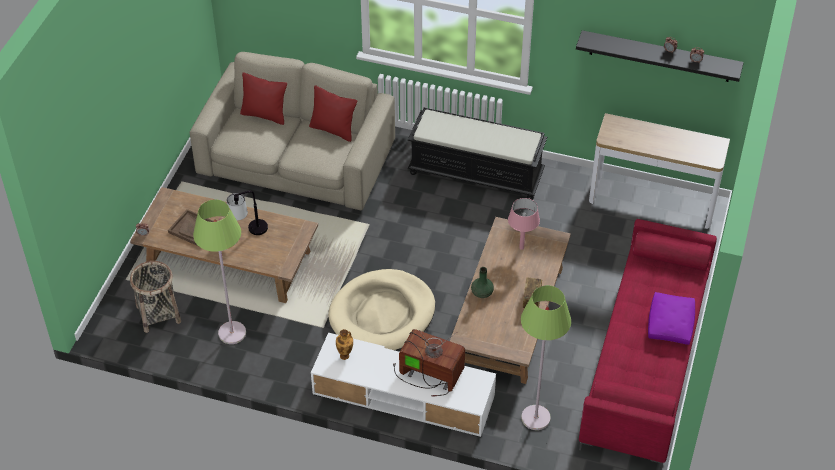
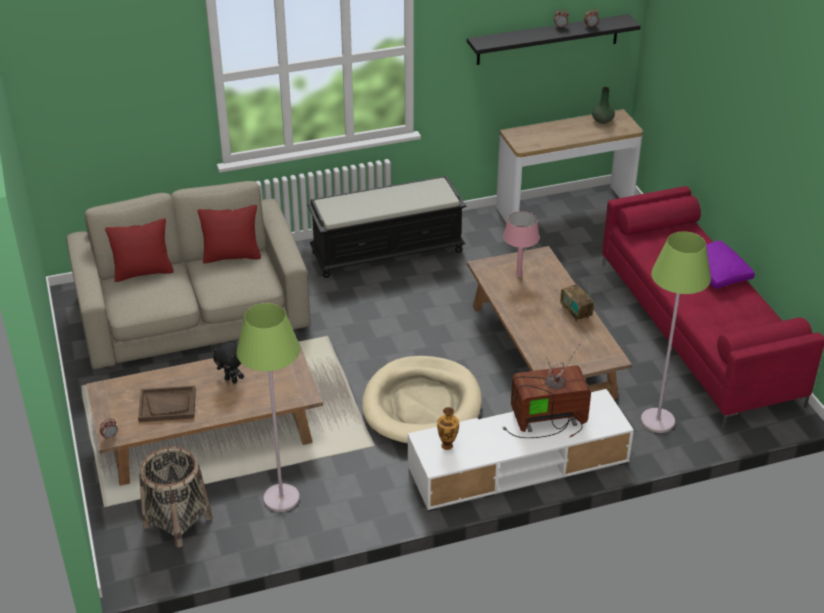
camera: 35 degrees left, 10 degrees down
table lamp [227,191,268,235] -> black plush toy [213,342,244,383]
green vase [471,267,494,298] -> green vase moved to [592,87,615,124]

